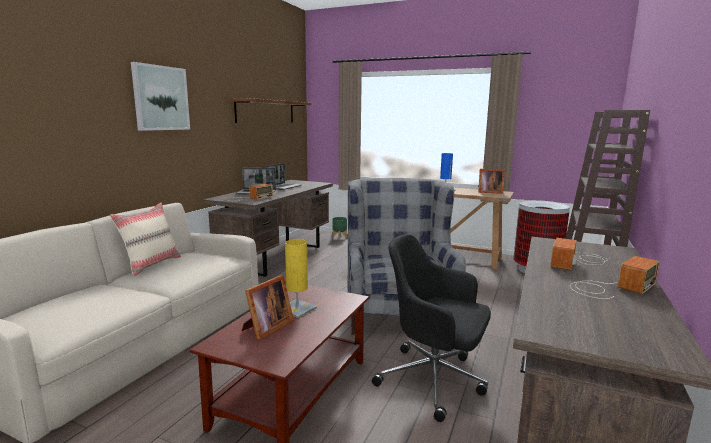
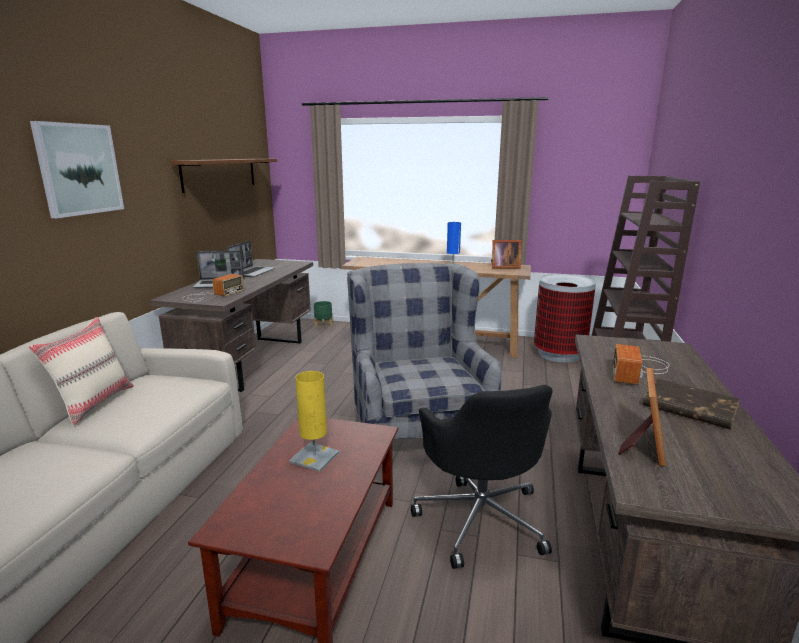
camera: 10 degrees left, 5 degrees up
picture frame [242,275,294,340] -> picture frame moved to [618,368,666,466]
black office chair [372,234,491,422] -> black office chair turned 120 degrees counterclockwise [411,385,553,569]
radio [570,256,660,299] -> brown book [643,378,740,430]

